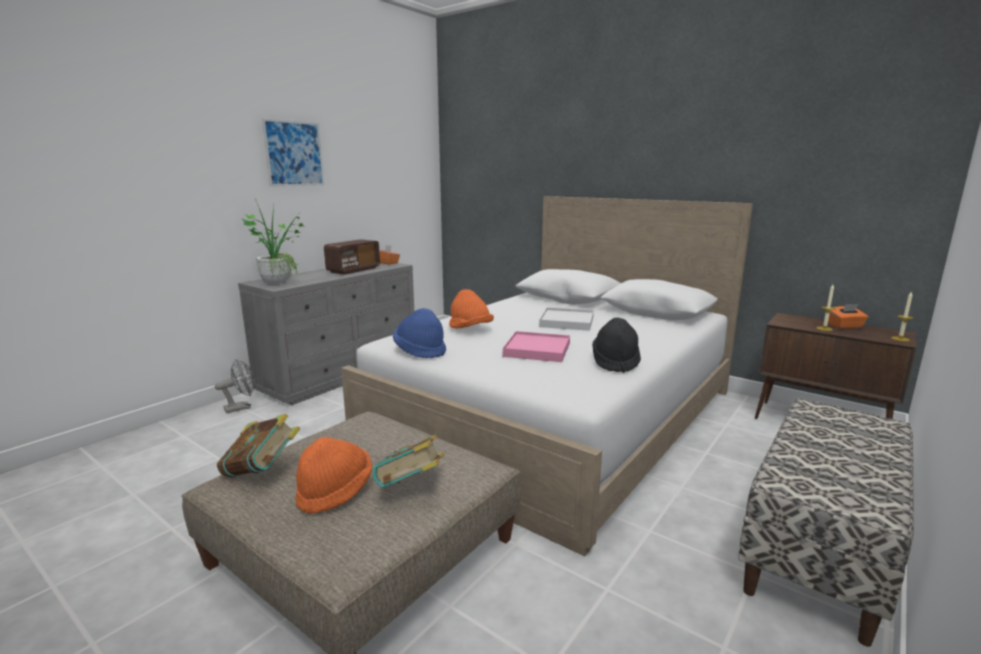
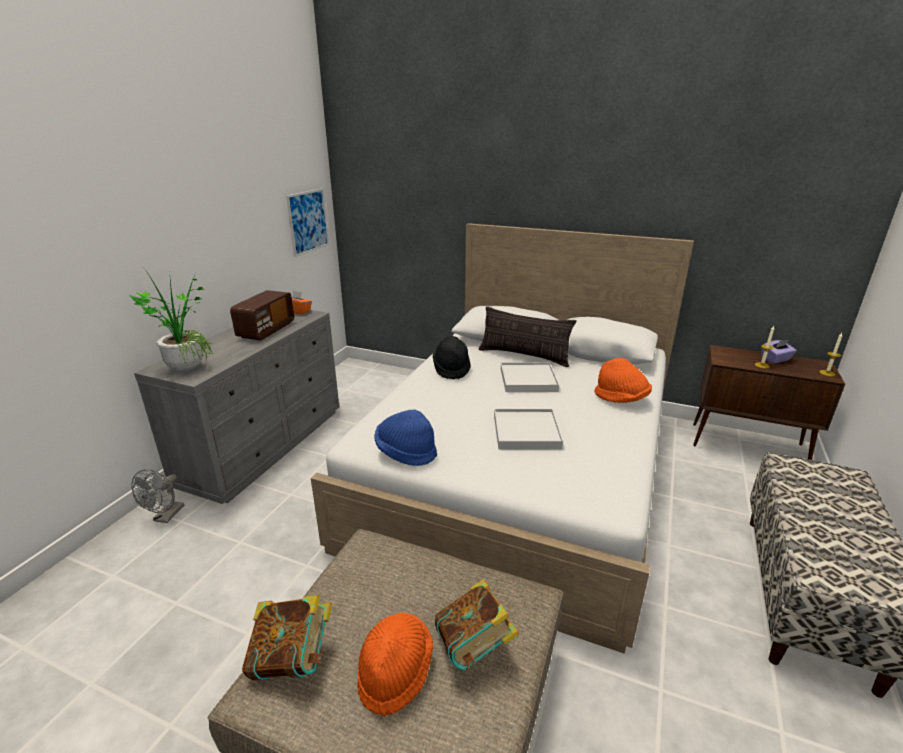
camera: 15 degrees left, 10 degrees up
grey fan [215,359,255,413] -> grey fan turned 150 degrees clockwise [131,469,184,523]
picture [262,119,324,187] -> picture moved to [286,188,329,257]
orange hat [449,289,494,329] -> orange hat moved to [595,358,652,403]
pink tray [503,331,570,362] -> white tray [494,409,563,450]
black hat [592,318,641,373] -> black hat moved to [433,336,471,379]
orange tissue box [828,304,868,329] -> purple tissue box [761,339,797,364]
none -> pillow [479,306,576,367]

